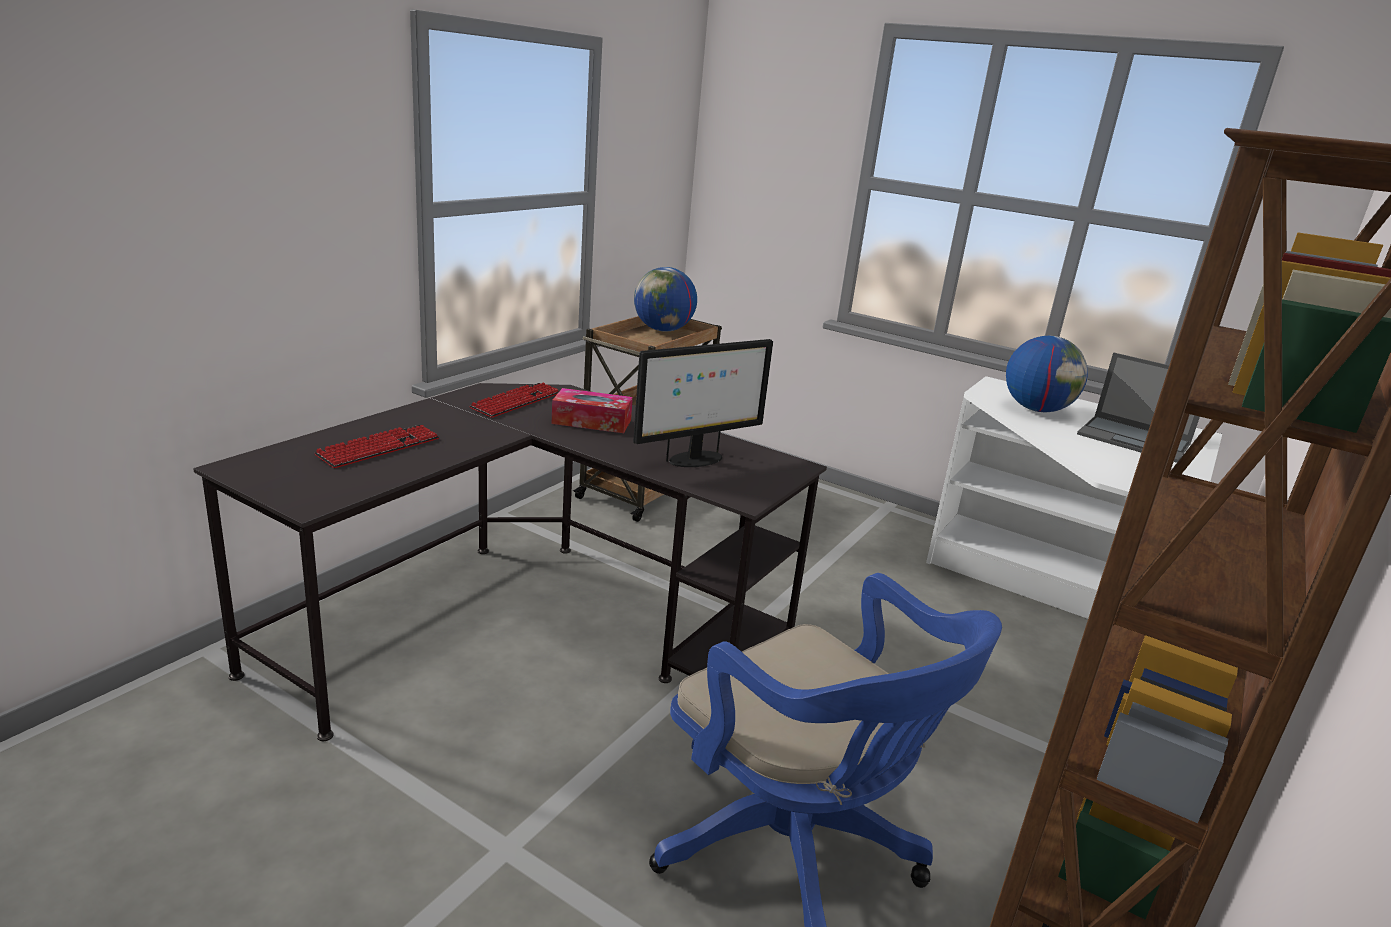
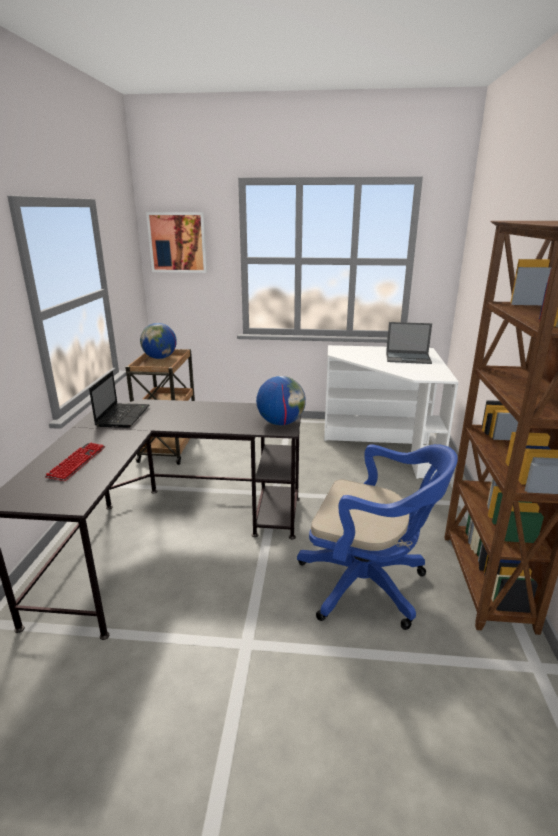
camera: 25 degrees left, 0 degrees up
keyboard [469,383,559,418] -> laptop [89,371,150,428]
tissue box [552,388,633,433] -> none
monitor [633,339,773,467] -> none
globe [1006,336,1088,412] -> globe moved to [256,376,306,425]
none -> picture [146,212,207,273]

